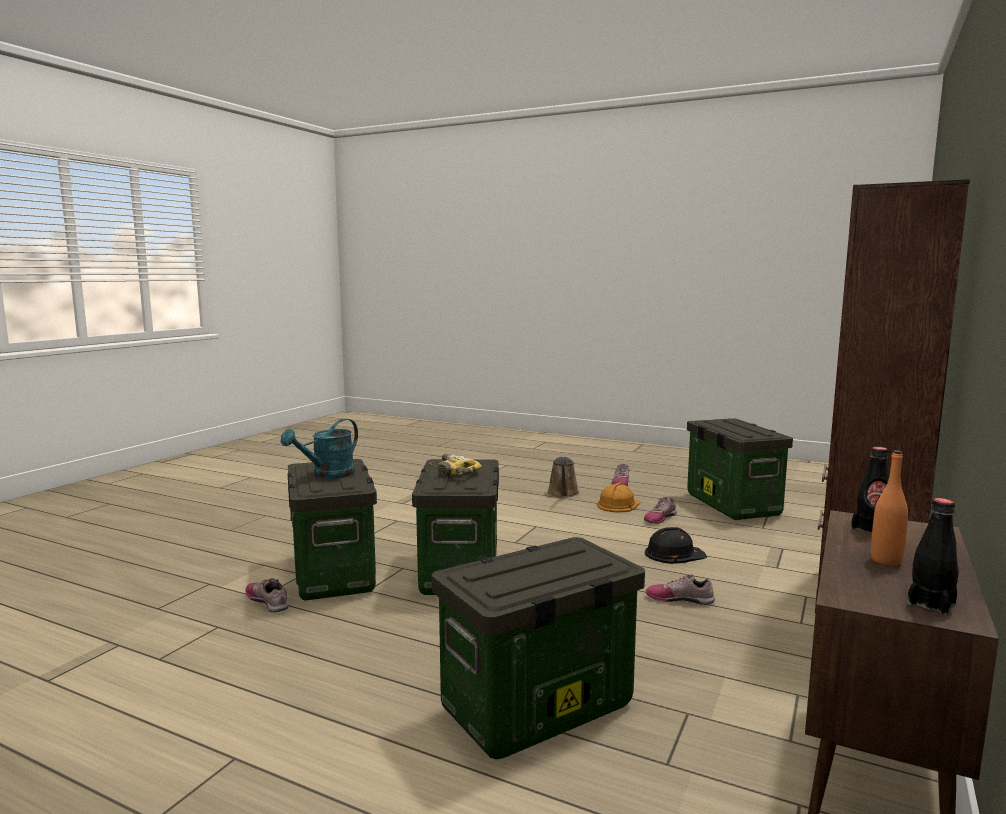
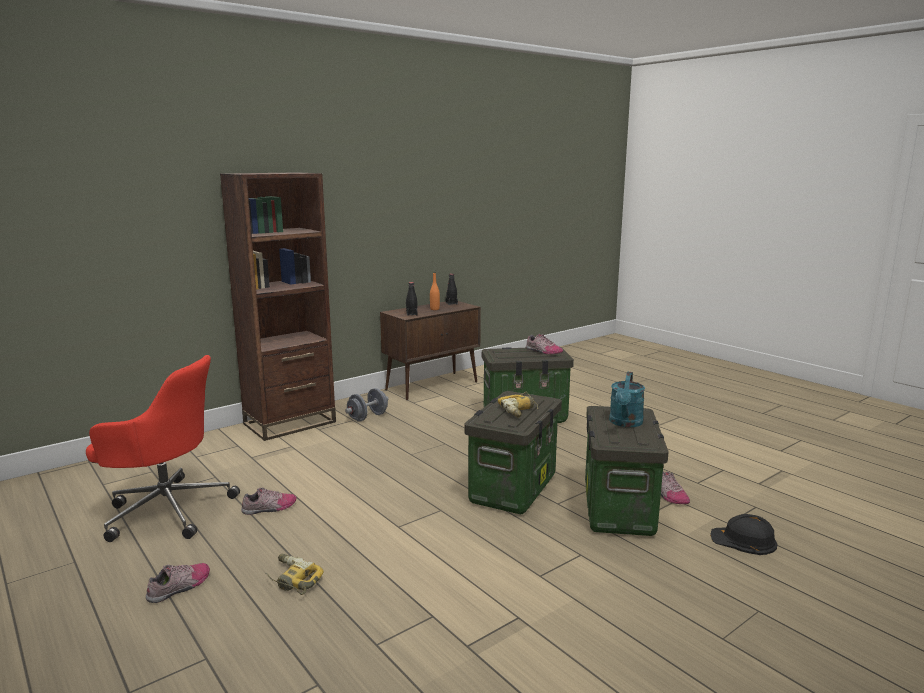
camera: 155 degrees left, 5 degrees up
turquoise watering can [281,419,358,479] -> turquoise watering can turned 135 degrees clockwise [609,372,645,427]
brown watering can [547,456,579,498] -> power drill [265,554,324,595]
orange hard hat [597,483,641,512] -> none
black hard hat [645,527,707,564] -> black hard hat moved to [710,514,777,555]
shoe [646,574,715,605] -> shoe moved to [526,334,563,354]
storage box [687,418,793,520] -> red office chair [86,355,240,542]
none -> grey dumbbell [345,388,389,422]

